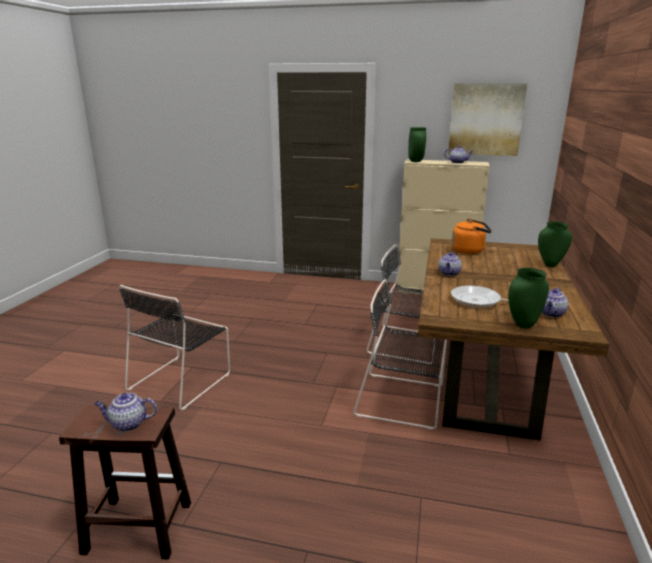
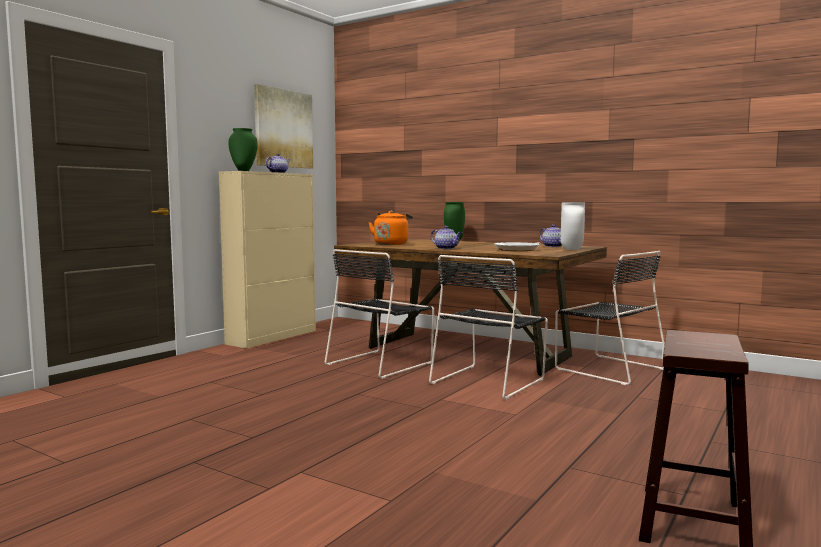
camera: 70 degrees left, 15 degrees down
teapot [95,393,157,432] -> none
black chair [119,285,230,410] -> black chair moved to [555,251,665,385]
green vase [508,268,549,329] -> white vase [561,202,585,250]

